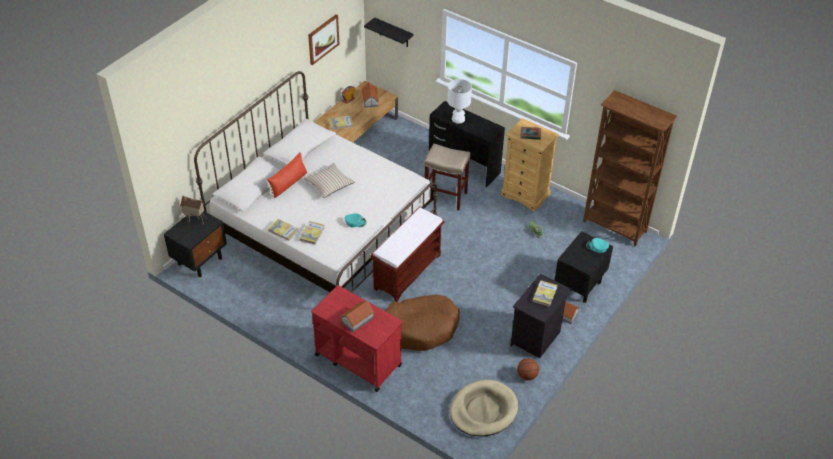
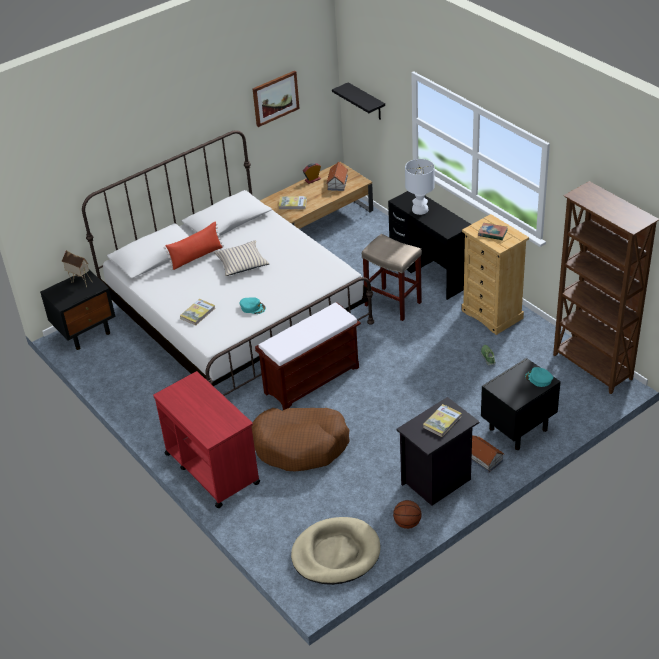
camera: 20 degrees right, 5 degrees down
book [268,219,299,241] -> none
toy house [340,301,374,332] -> none

